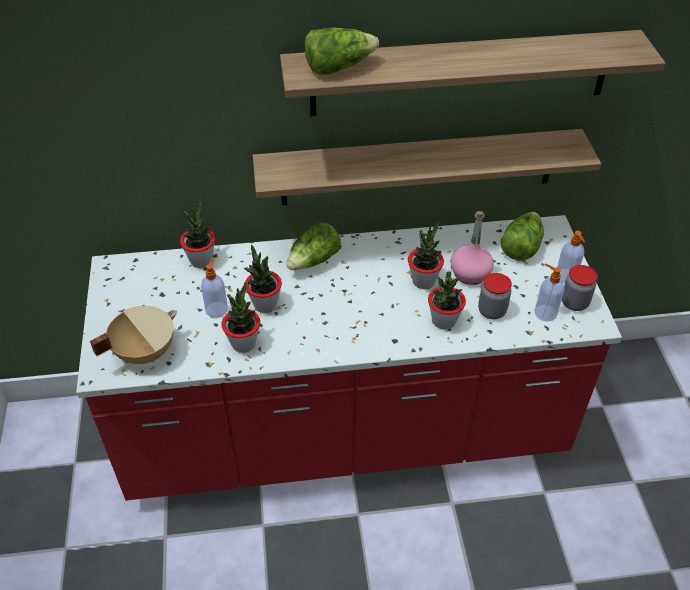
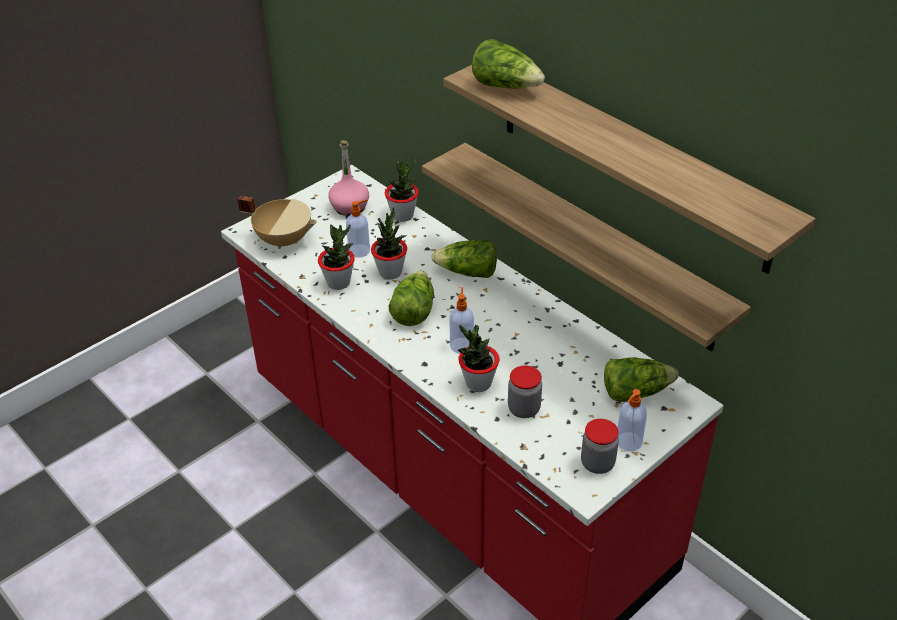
camera: 55 degrees right, 5 degrees down
potted plant [408,222,444,289] -> none
pink bottle [451,211,494,285] -> pink bottle moved to [328,140,369,216]
soap dispenser [535,263,564,322] -> soap dispenser moved to [449,287,474,354]
none -> lettuce [388,270,434,326]

